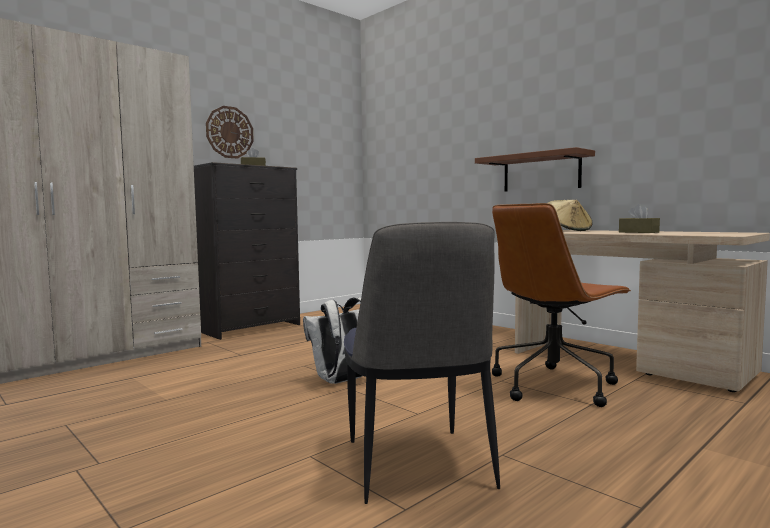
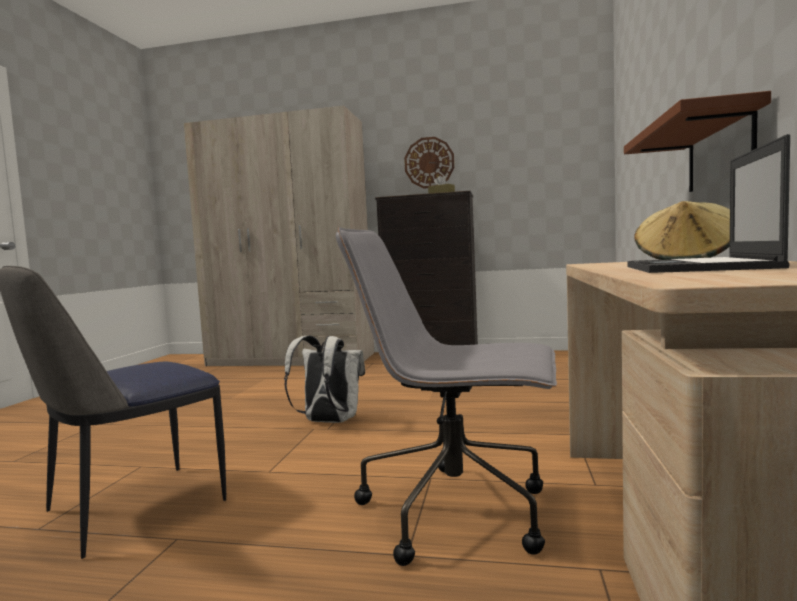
camera: 55 degrees right, 0 degrees up
brown office chair [492,203,631,407] -> grey office chair [336,227,557,566]
brown tissue box [619,204,660,233] -> laptop [627,134,790,273]

